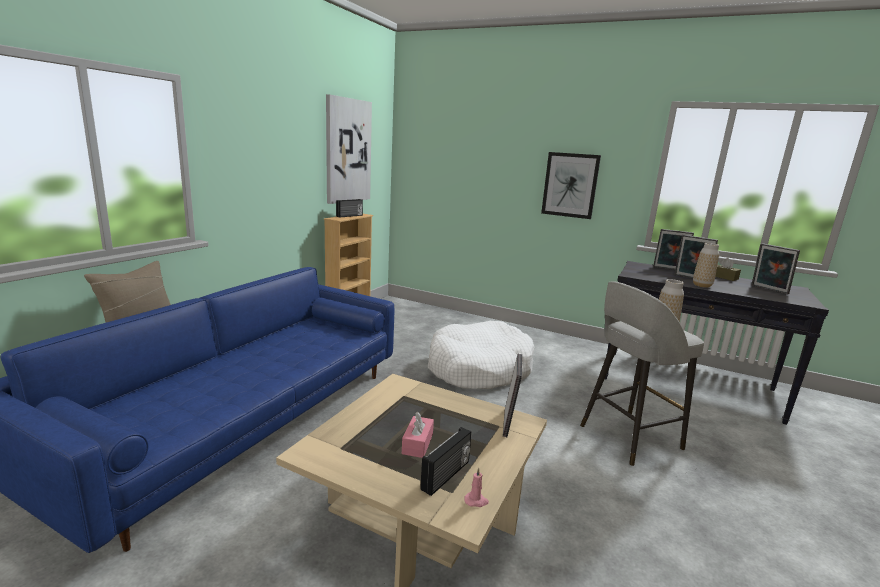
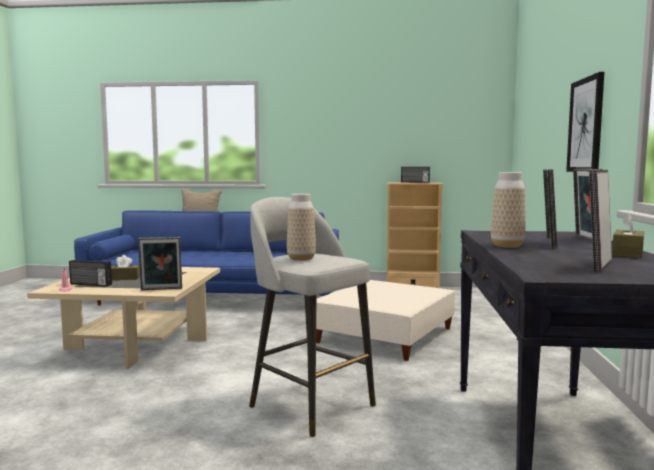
camera: 70 degrees right, 10 degrees down
picture [326,94,372,204] -> none
pink tissue box [402,412,434,458] -> brown tissue box [111,255,140,280]
white dog bed [428,321,534,389] -> beige ottoman [316,280,455,361]

